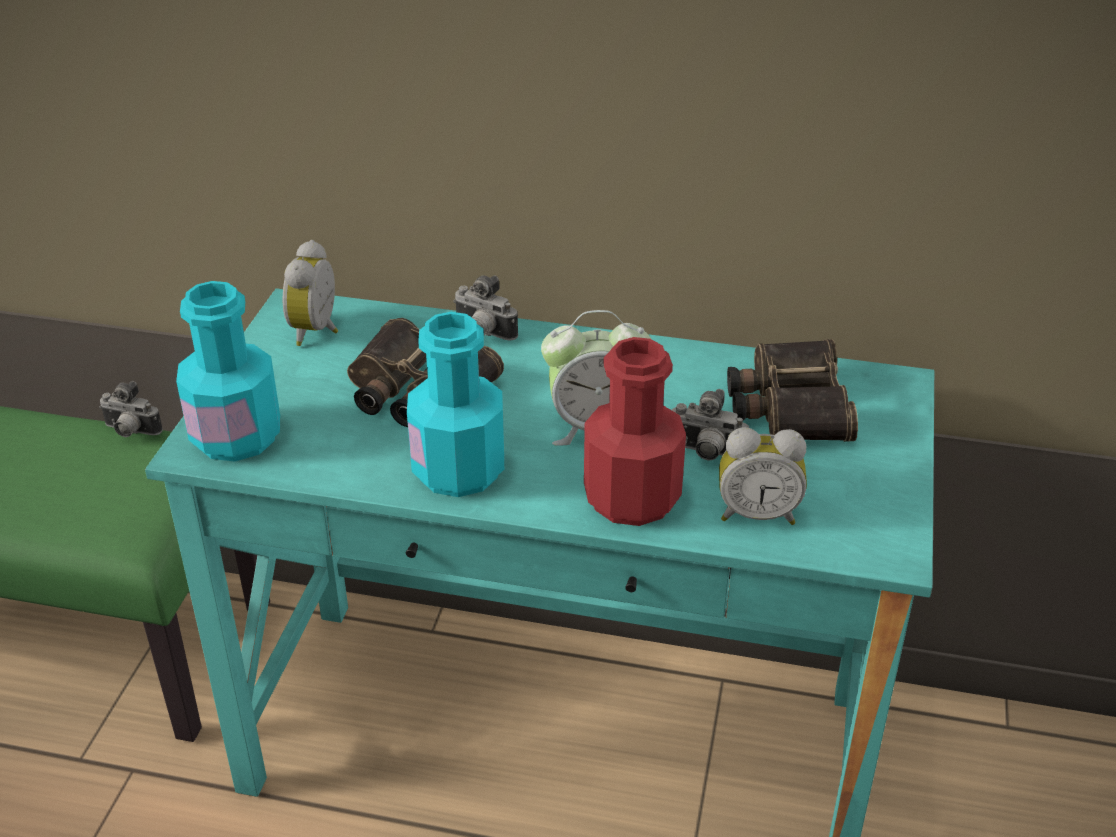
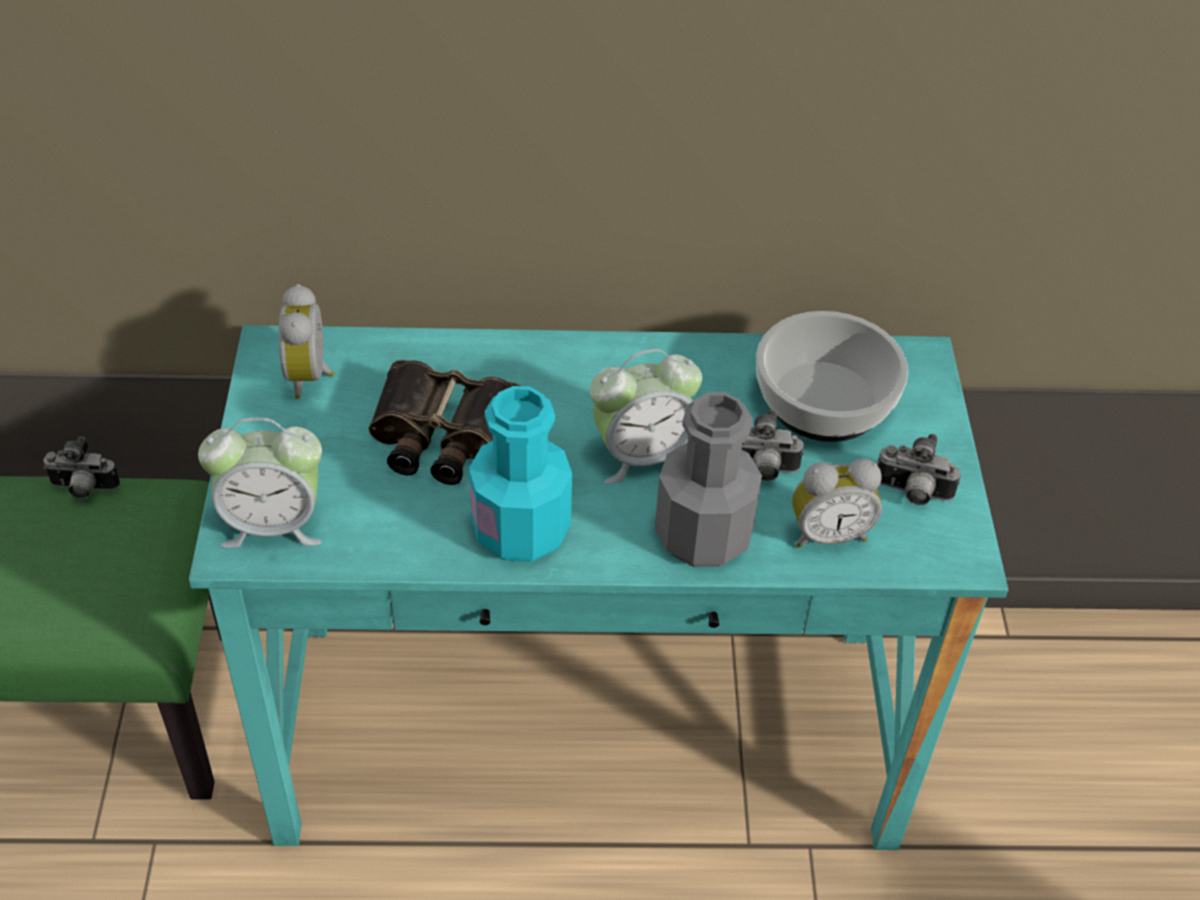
camera: 15 degrees left, 10 degrees up
turquoise bottle [176,281,280,461] -> alarm clock [198,418,322,548]
camera [453,275,518,341] -> camera moved to [877,434,961,505]
red bottle [584,337,686,526] -> grey bottle [655,392,762,567]
binoculars [727,339,858,442] -> bowl [756,311,908,442]

